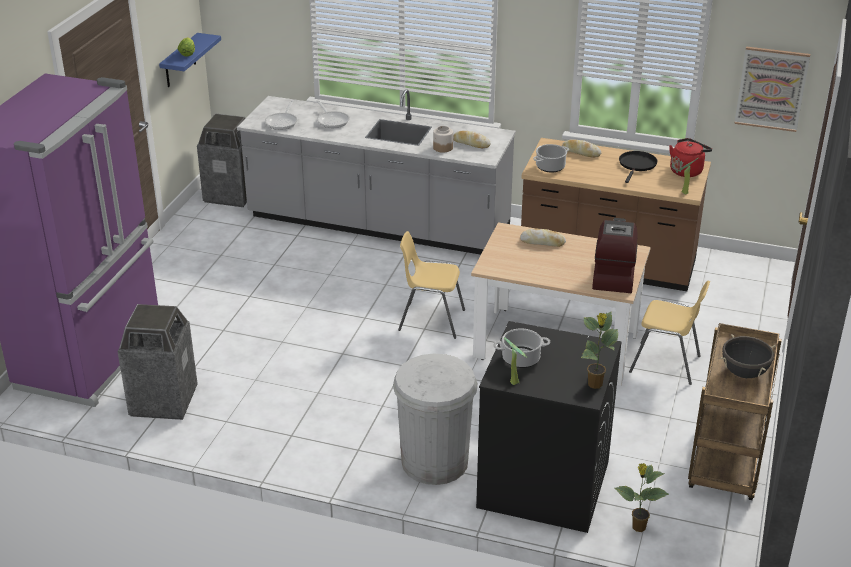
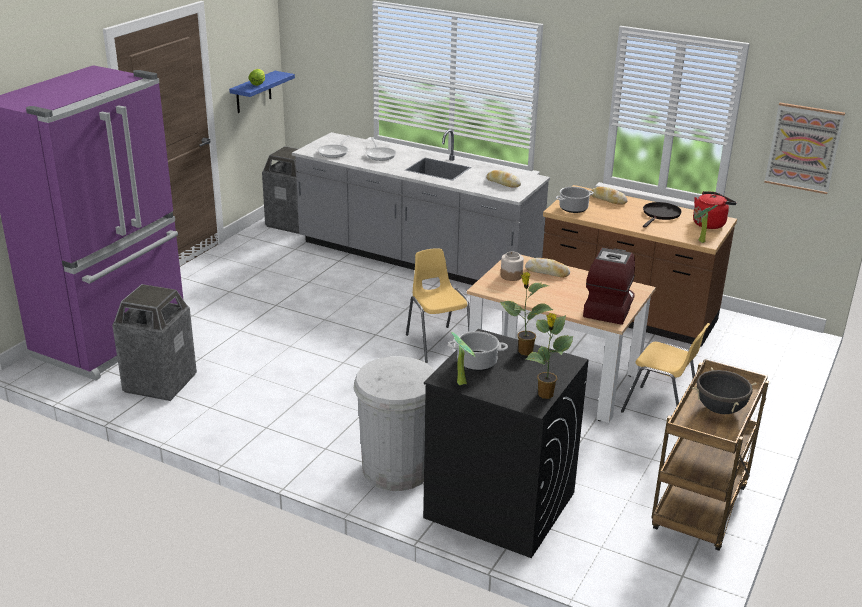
camera: 10 degrees right, 5 degrees down
yellow chair [398,231,465,339] -> yellow chair turned 45 degrees clockwise [406,248,470,363]
jar [433,126,453,153] -> jar moved to [501,252,524,281]
potted plant [615,463,669,532] -> potted plant moved to [500,272,553,356]

